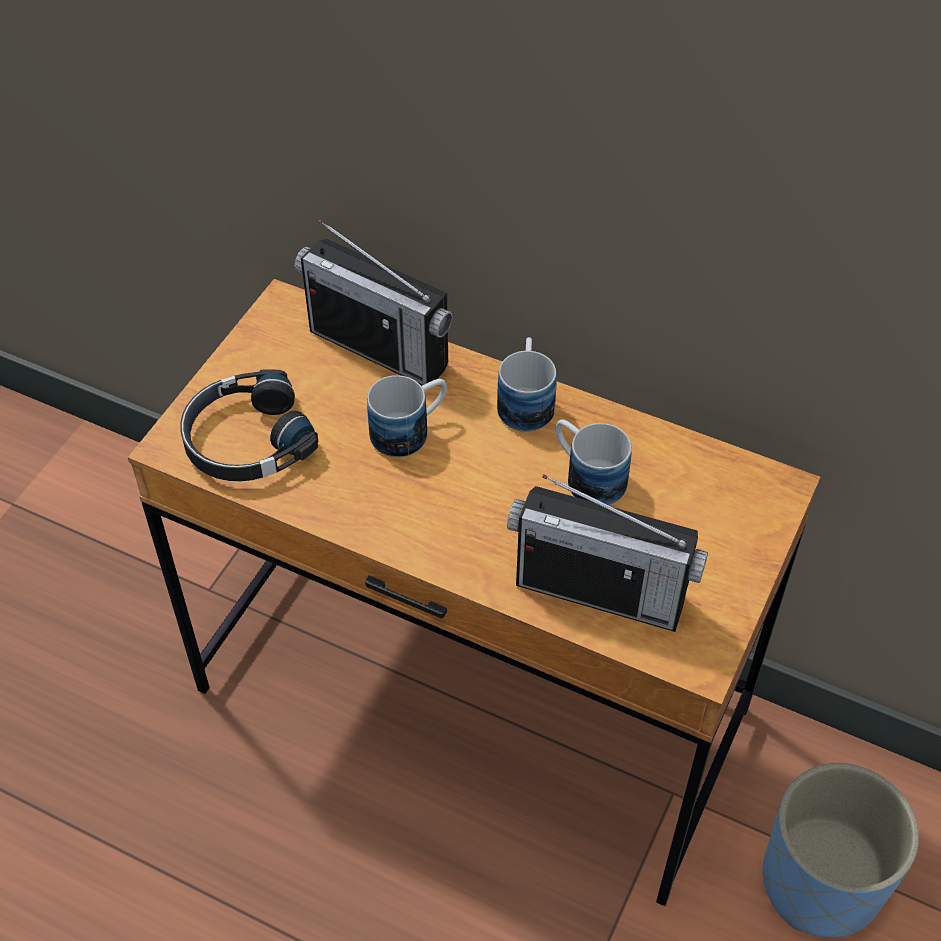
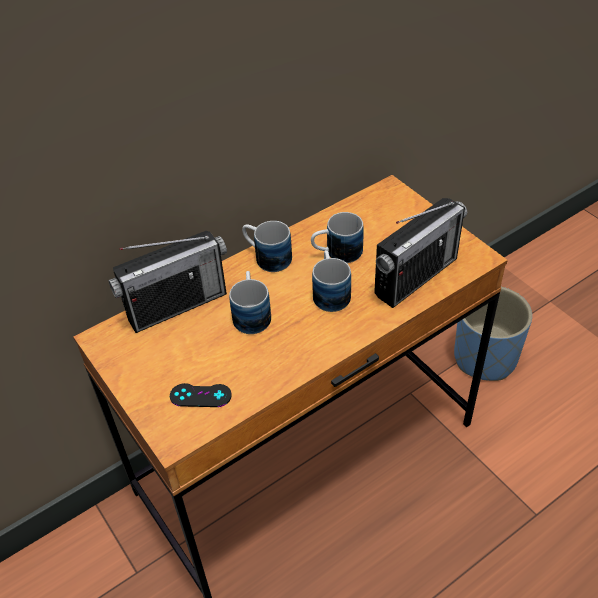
camera: 60 degrees left, 5 degrees down
black headphones [180,369,318,481] -> black game controller [170,383,232,407]
none -> mug [312,250,351,312]

